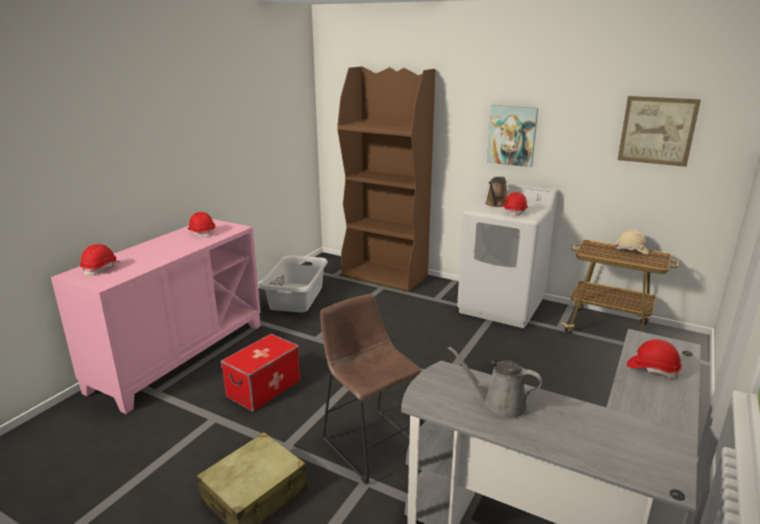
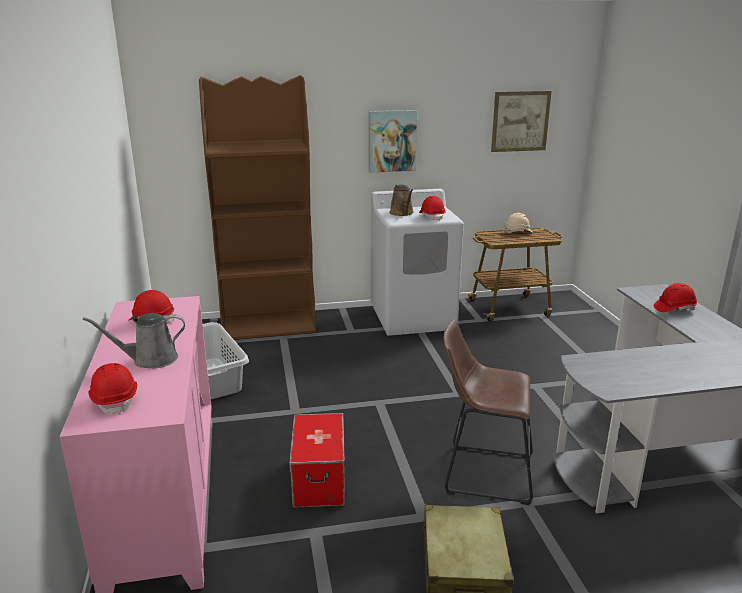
camera: 40 degrees left, 0 degrees up
grey watering can [448,347,542,420] -> grey watering can moved to [83,313,185,368]

